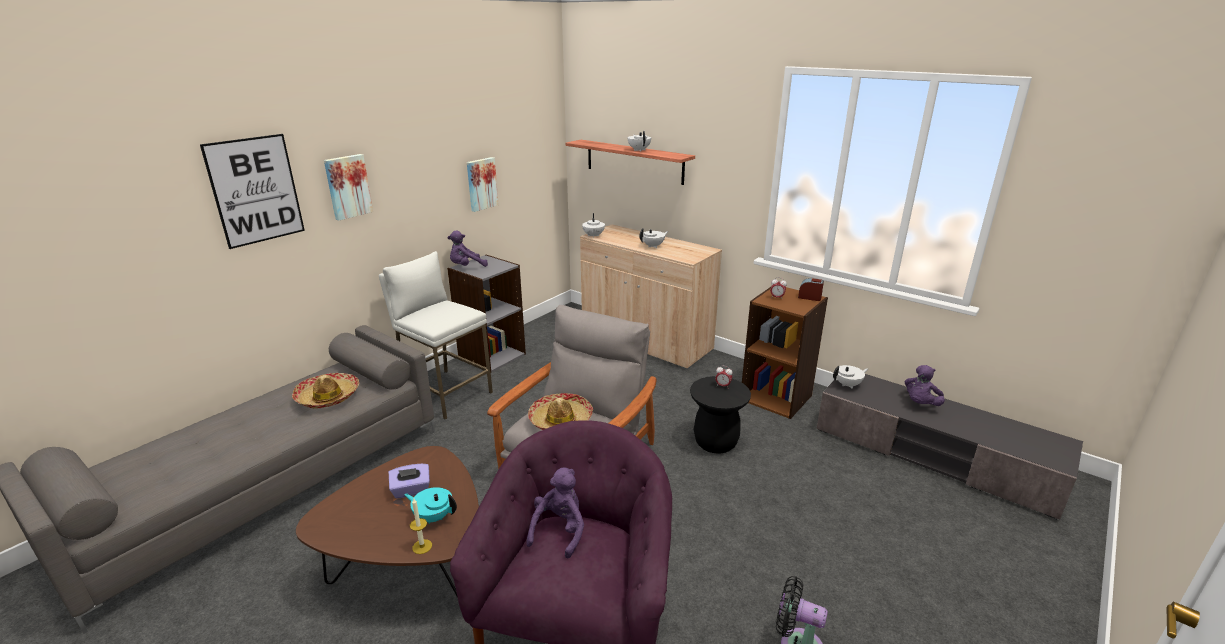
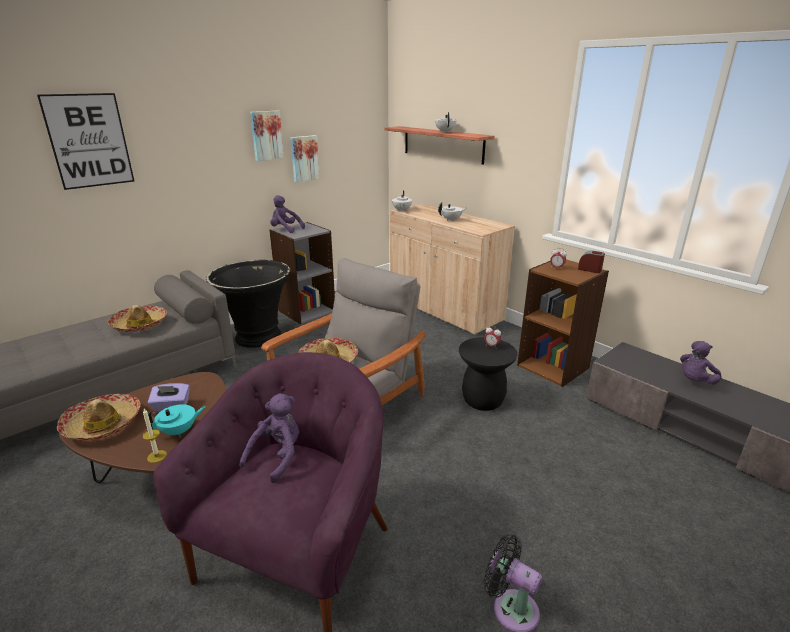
camera: 10 degrees right, 0 degrees up
picture [324,154,373,221] -> picture moved to [250,111,284,161]
white stool [379,251,493,420] -> black planter [206,260,290,348]
turquoise teapot [404,487,457,524] -> turquoise teapot turned 120 degrees clockwise [148,404,206,437]
purple plush toy [448,231,488,267] -> purple plush toy turned 45 degrees clockwise [270,195,305,233]
white teapot [833,365,868,389] -> none
none -> hat [57,394,141,442]

